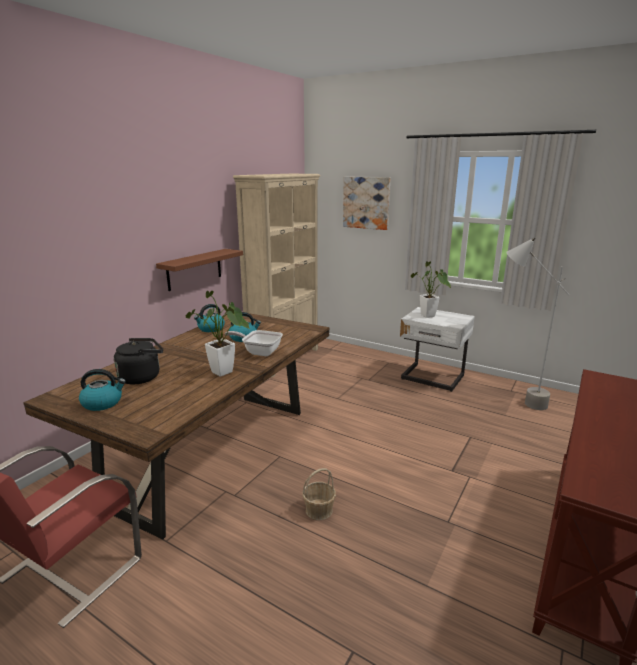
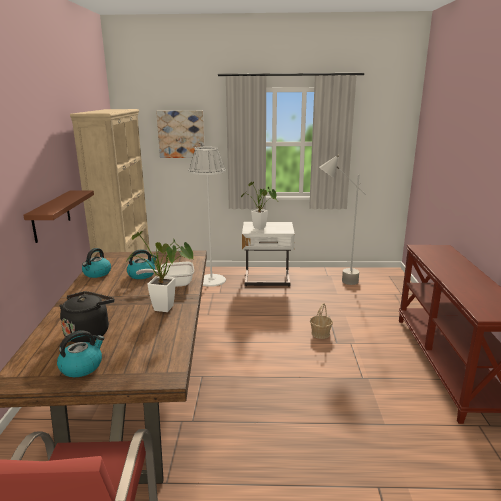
camera: 30 degrees left, 0 degrees up
basket [302,468,336,520] -> basket moved to [310,303,333,339]
none -> white floor lamp [189,146,226,287]

